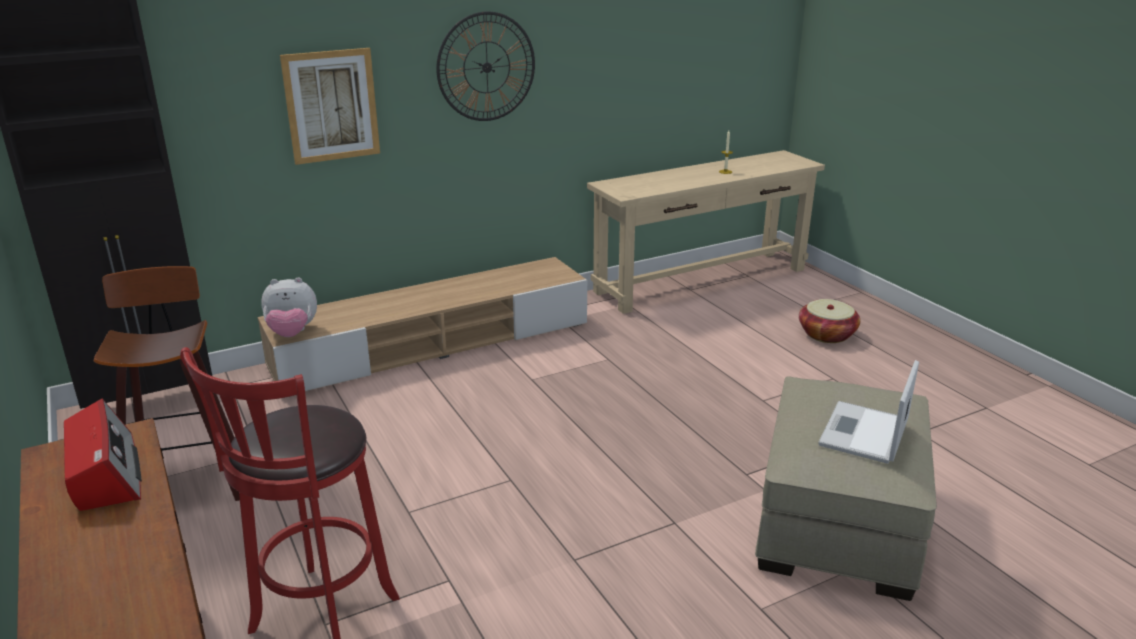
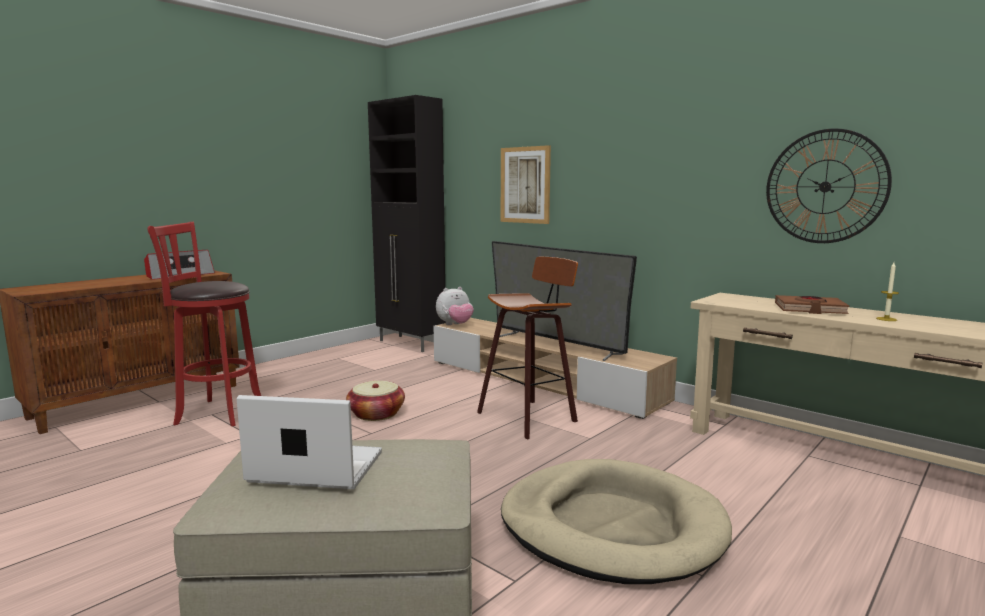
camera: 70 degrees right, 15 degrees down
stool [94,266,240,501] -> stool moved to [477,257,578,439]
plush toy [261,278,317,337] -> plush toy turned 90 degrees counterclockwise [436,287,474,325]
wall clock [436,12,535,121] -> wall clock moved to [766,129,892,243]
basket [799,299,861,343] -> basket moved to [346,381,405,421]
none -> television [492,241,637,361]
none -> beige dog bed [501,459,732,584]
none -> brown book [775,295,849,314]

